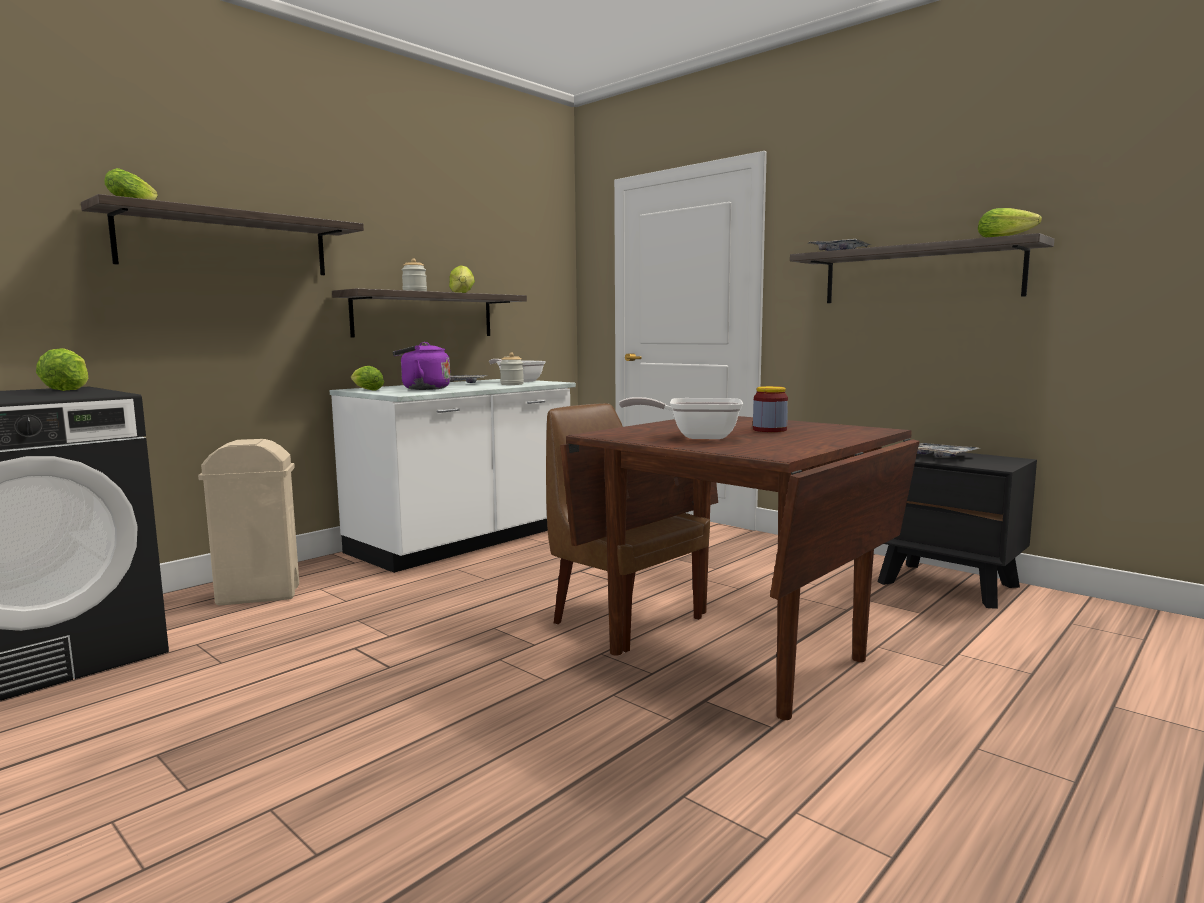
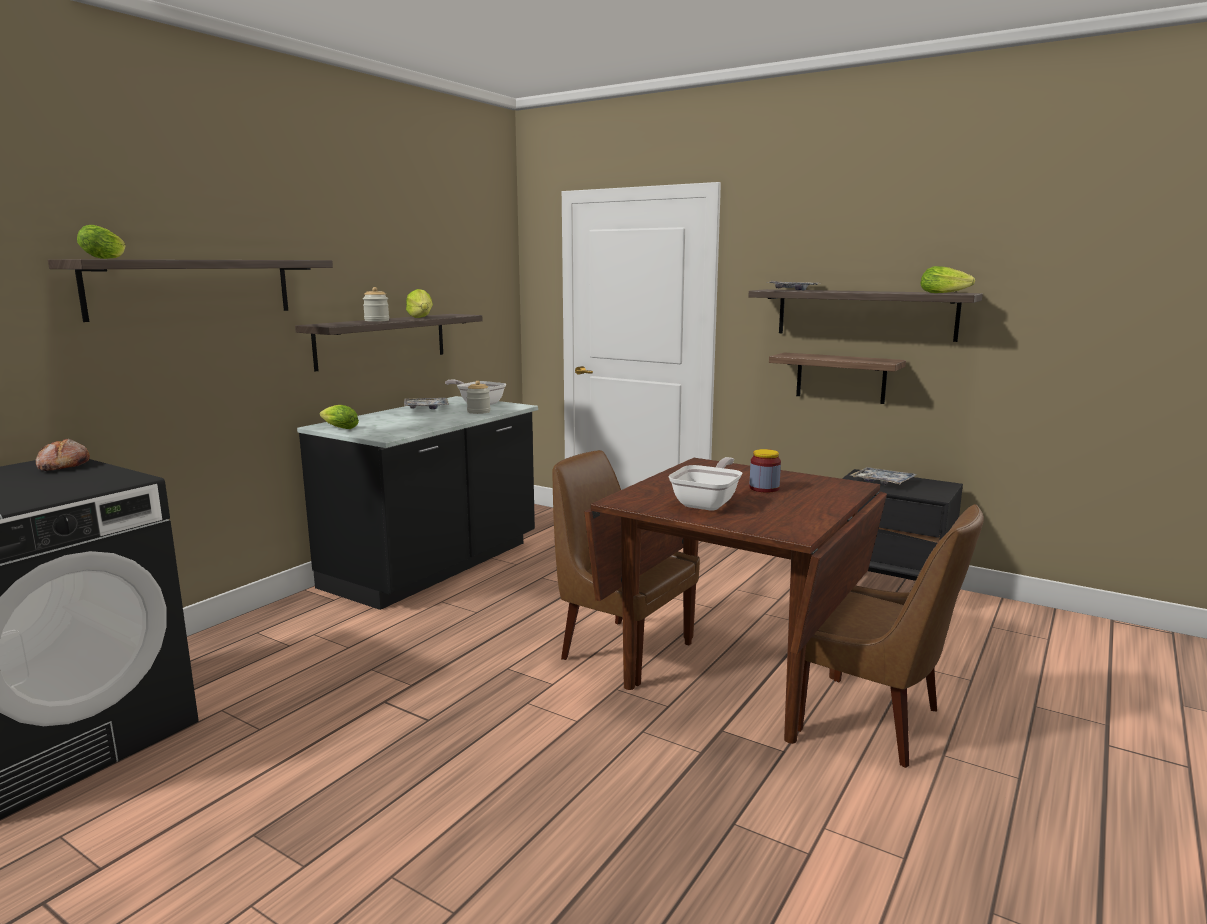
camera: 10 degrees left, 5 degrees up
lettuce [36,348,88,391] -> bread [36,438,90,471]
beige trash can [198,439,299,606] -> none
white counter [330,379,576,573] -> black counter [297,396,538,610]
purple kettle [392,342,450,390] -> none
frying pan [619,397,743,439] -> frying pan turned 120 degrees clockwise [668,457,742,511]
none -> shelf [769,353,906,404]
none -> brown chair [798,504,984,768]

